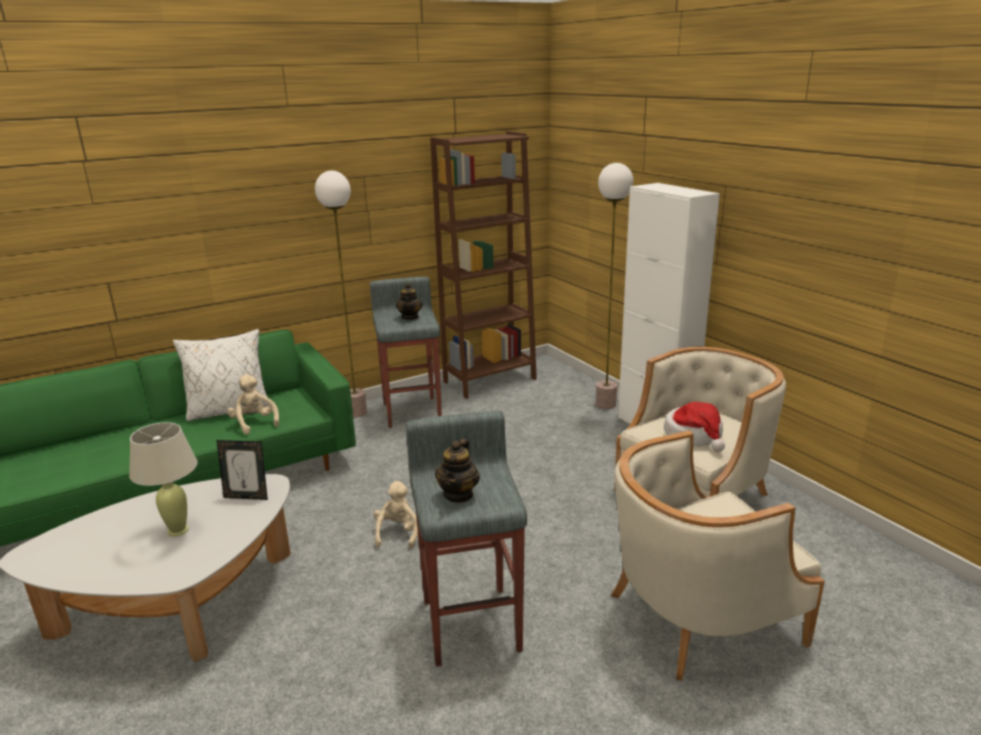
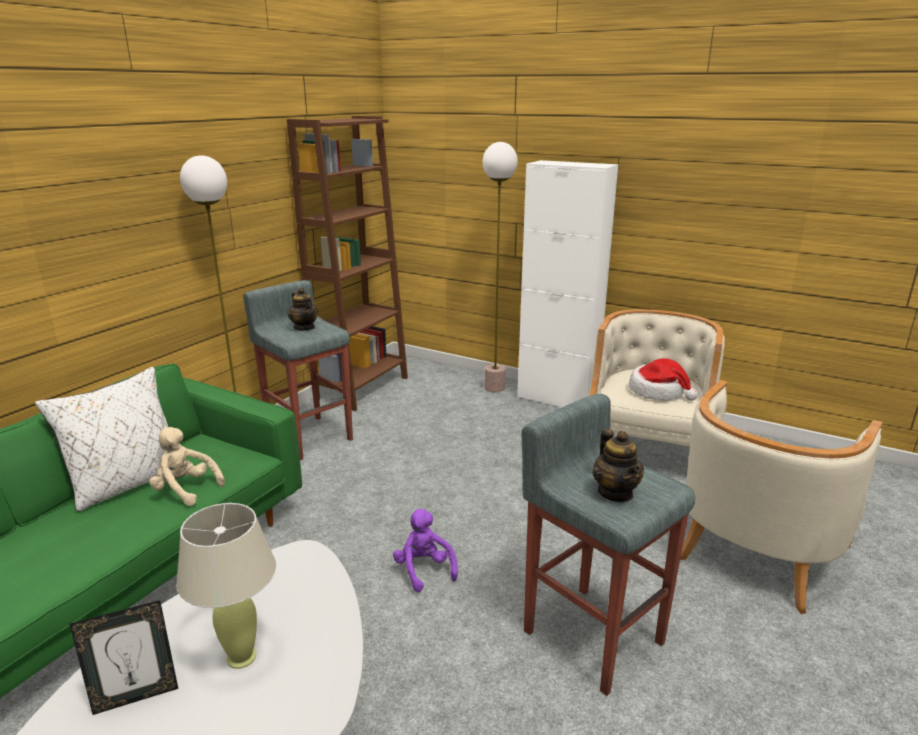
camera: 30 degrees left, 0 degrees up
picture frame [216,440,268,500] -> picture frame moved to [70,600,178,715]
beige plush toy [374,481,418,549] -> purple plush toy [393,509,458,592]

